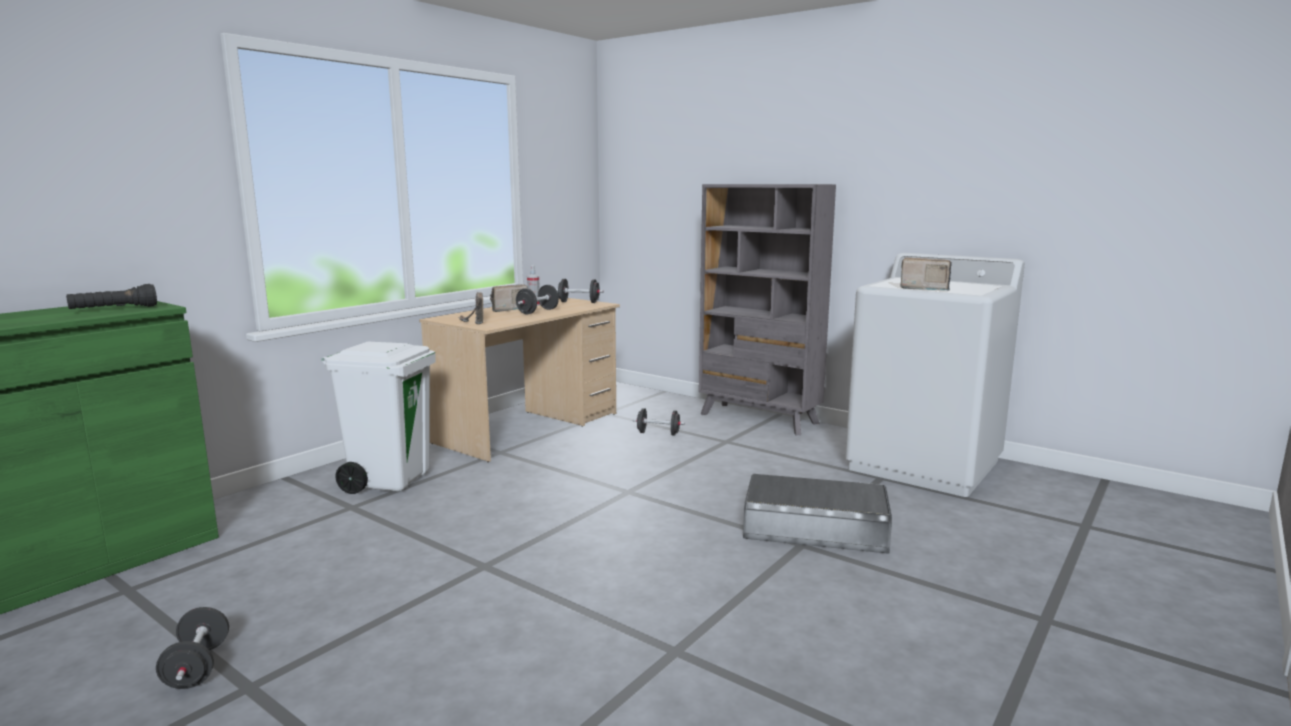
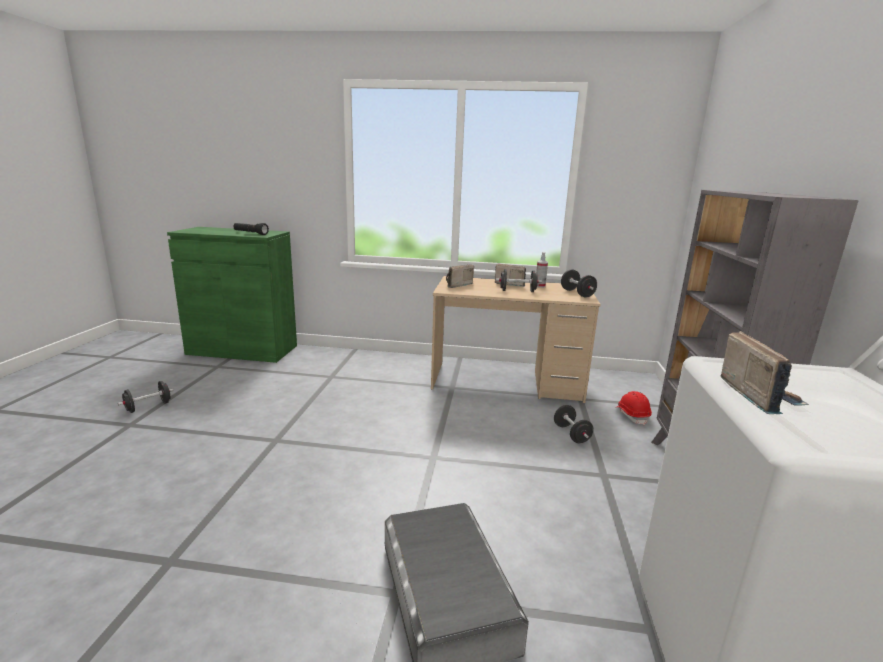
camera: 60 degrees right, 5 degrees up
white trash can [321,342,435,494] -> none
none -> red hard hat [617,391,652,425]

